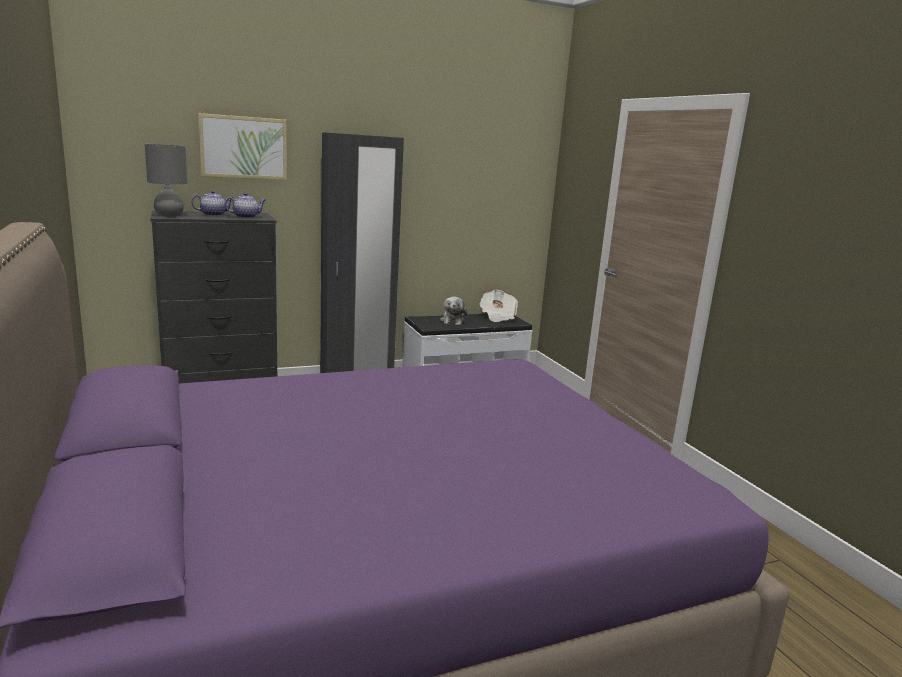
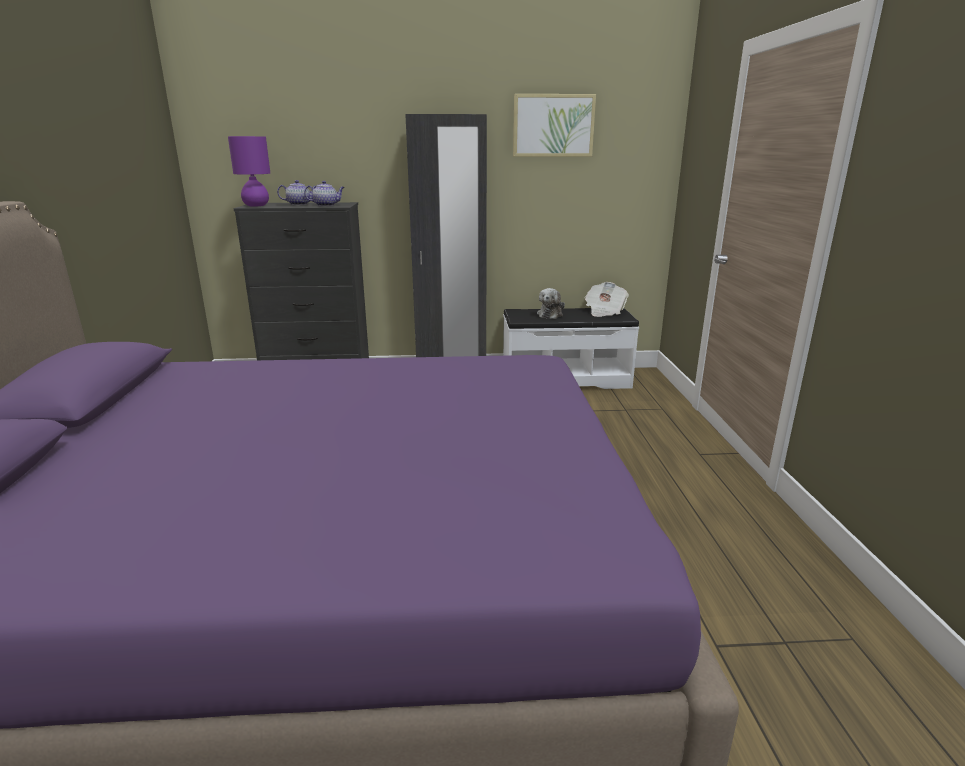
camera: 20 degrees right, 5 degrees up
grey table lamp [145,144,187,216] -> purple table lamp [228,136,270,206]
picture [198,113,287,180] -> picture moved to [513,94,596,157]

